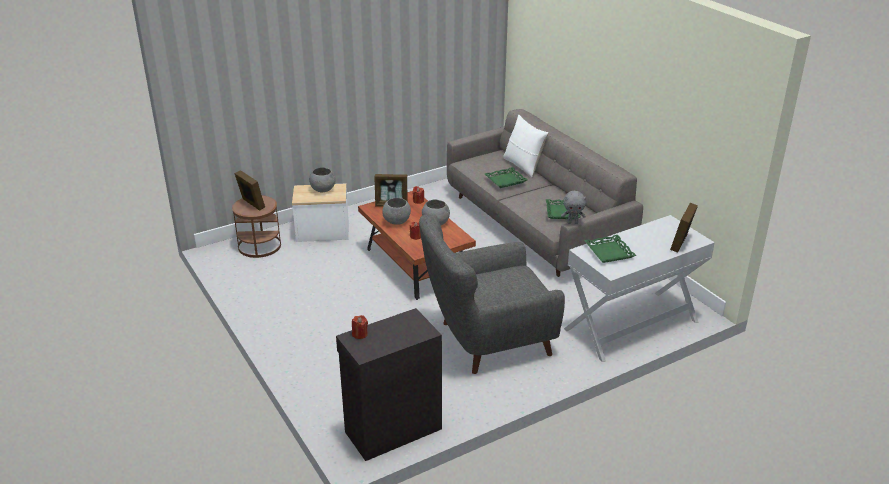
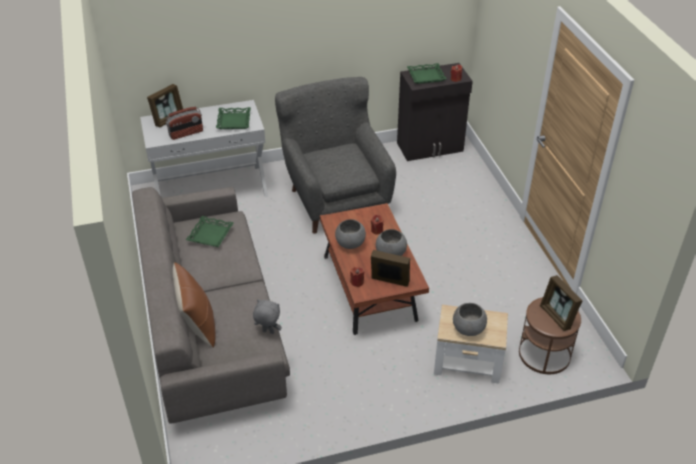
camera: 165 degrees left, 10 degrees up
grey armchair [419,214,565,374] -> grey armchair turned 105 degrees counterclockwise [275,77,396,234]
green tray [485,167,527,188] -> green tray moved to [407,63,447,84]
white pillow [503,115,548,178] -> brown pillow [173,262,215,348]
grey plush toy [561,191,586,224] -> grey plush toy moved to [253,299,282,334]
none -> radio [166,107,203,140]

